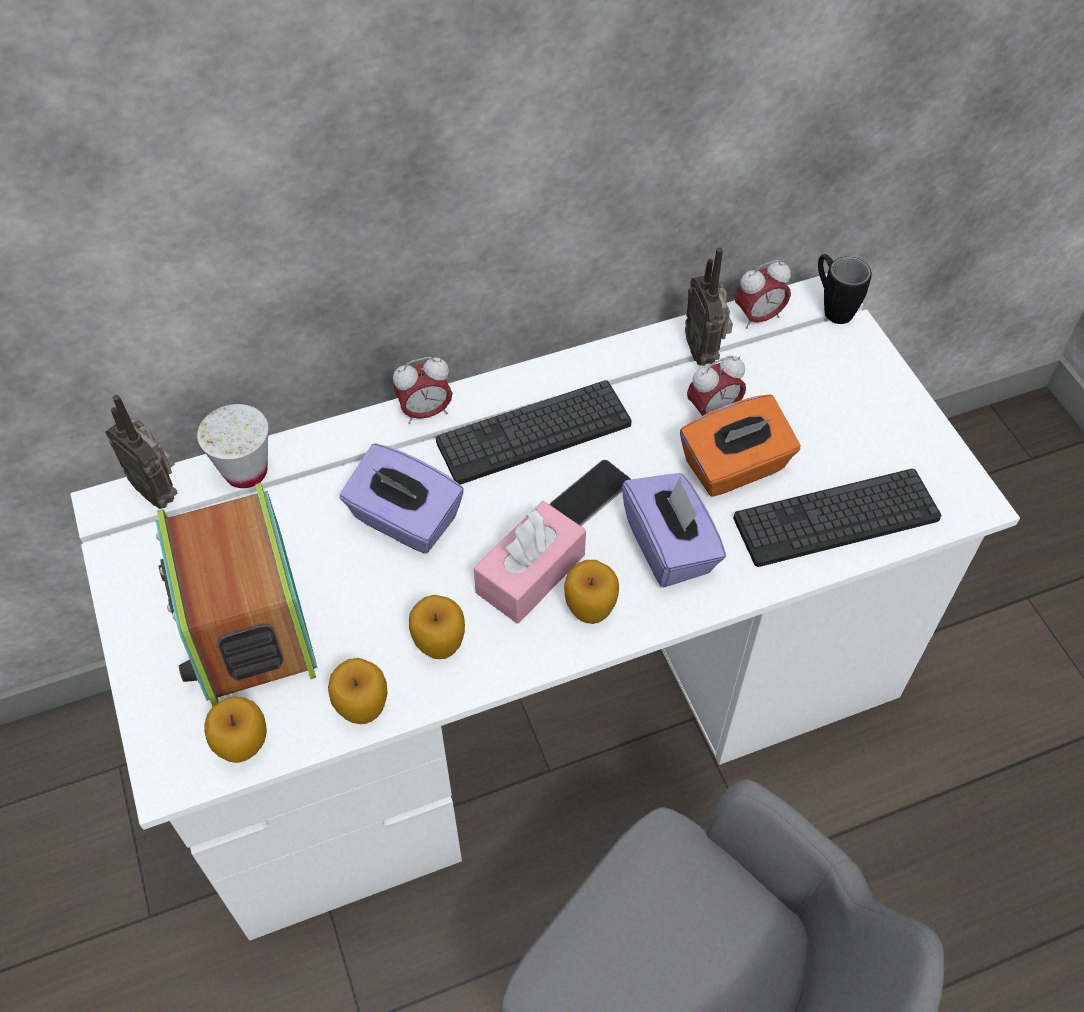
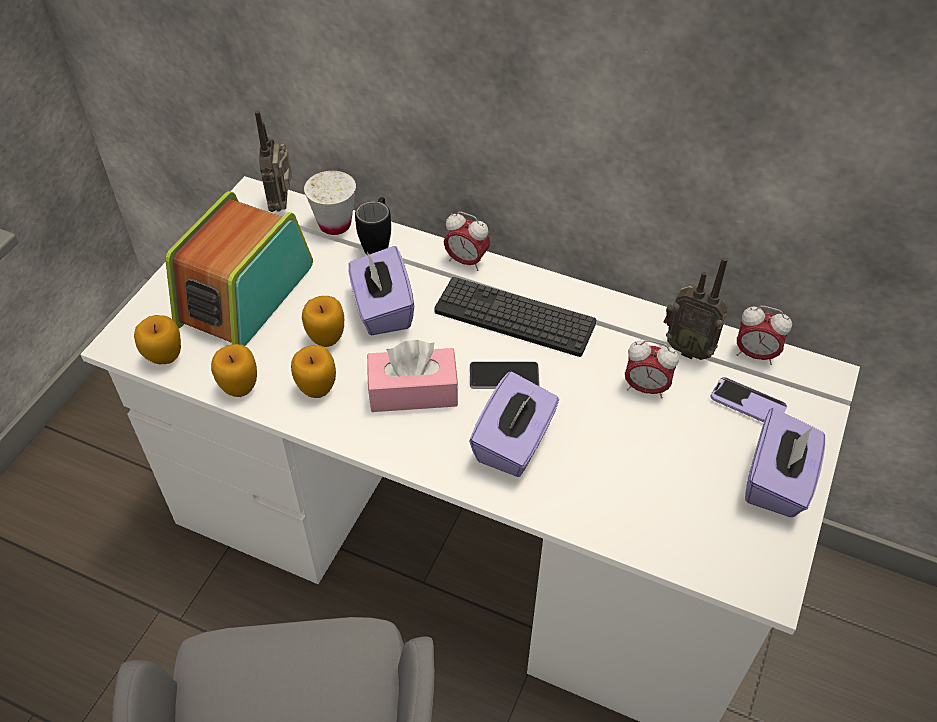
camera: 45 degrees right, 5 degrees down
apple [564,560,619,624] -> apple moved to [302,296,344,347]
orange tissue box [680,395,800,497] -> none
radio [685,247,733,366] -> radio turned 90 degrees counterclockwise [664,257,728,360]
keyboard [733,469,941,567] -> none
black mug [818,254,872,324] -> black mug moved to [355,197,391,255]
none -> phone [711,377,787,422]
none -> purple tissue box [745,408,825,517]

